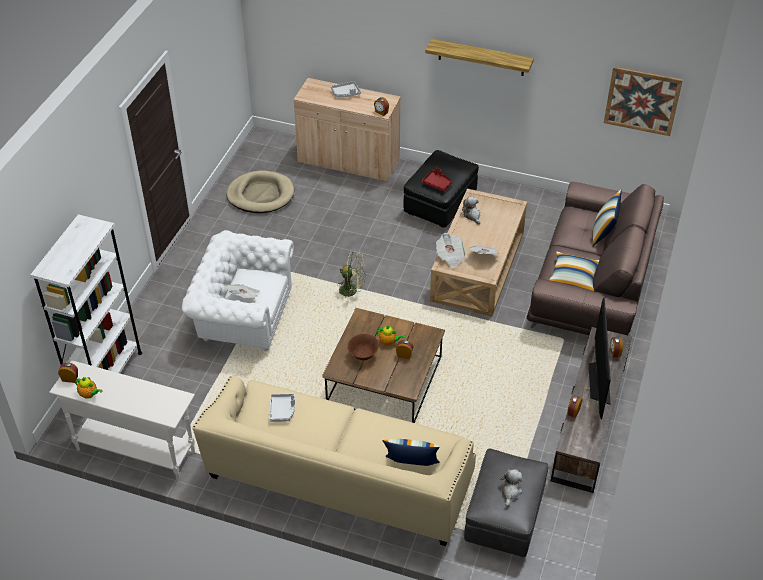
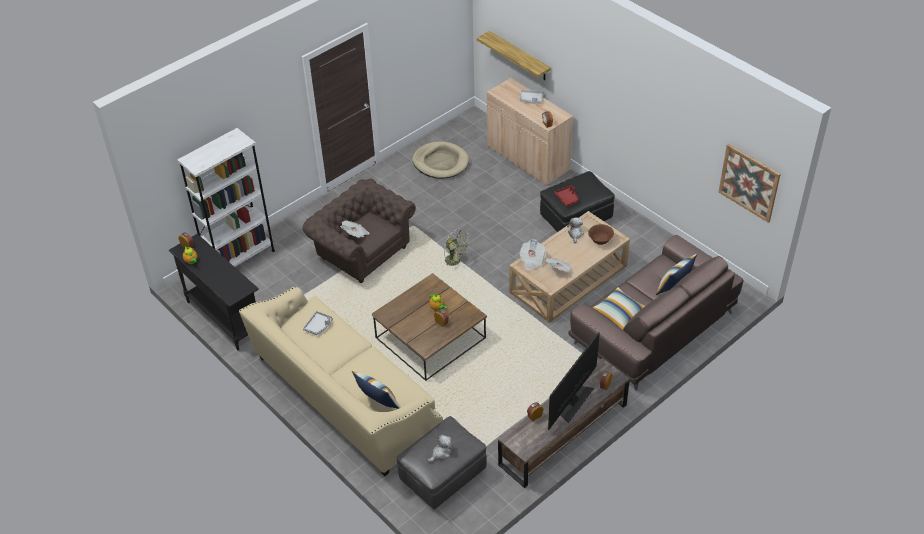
camera: 30 degrees right, 0 degrees up
white console table [49,360,195,480] -> black console table [169,234,259,351]
white armchair [182,230,294,351] -> brown armchair [302,178,416,283]
brown bowl [347,334,379,360] -> brown bowl moved to [588,224,614,245]
shelf [425,39,534,76] -> shelf moved to [477,31,551,80]

